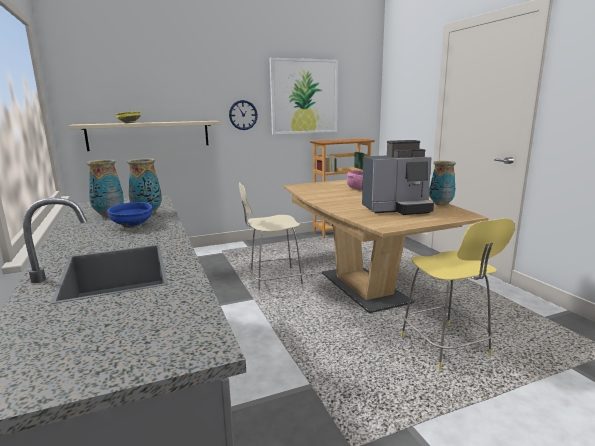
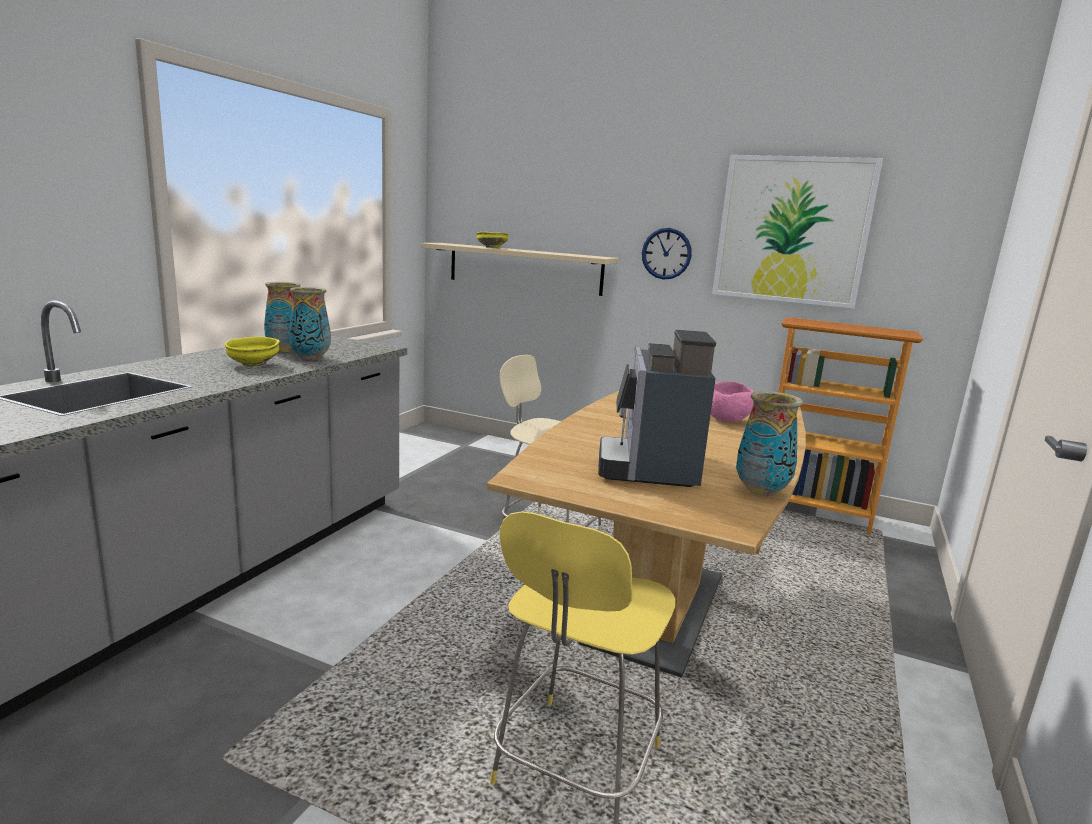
camera: 45 degrees right, 0 degrees up
blue bowl [108,202,152,228] -> yellow bowl [224,337,280,367]
coffee machine [362,140,434,215] -> coffee machine turned 60 degrees clockwise [598,330,716,487]

